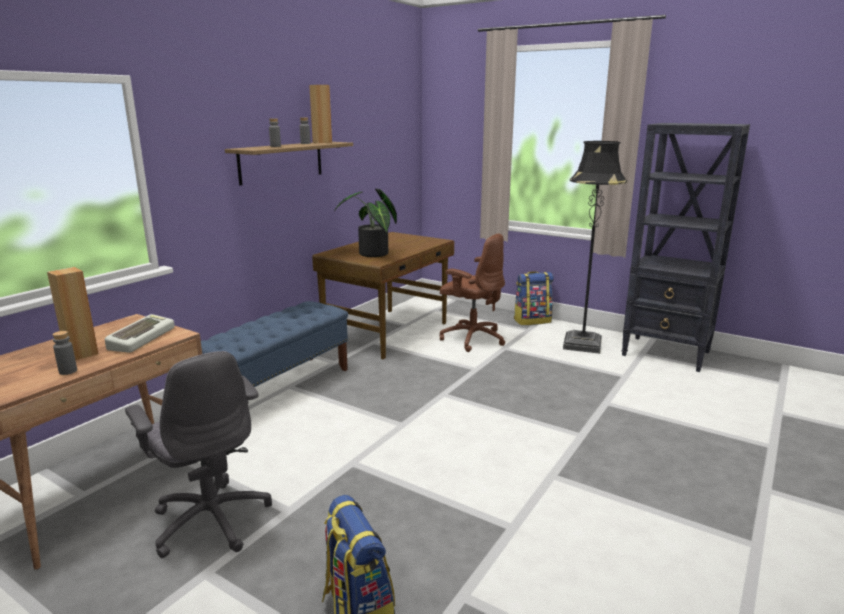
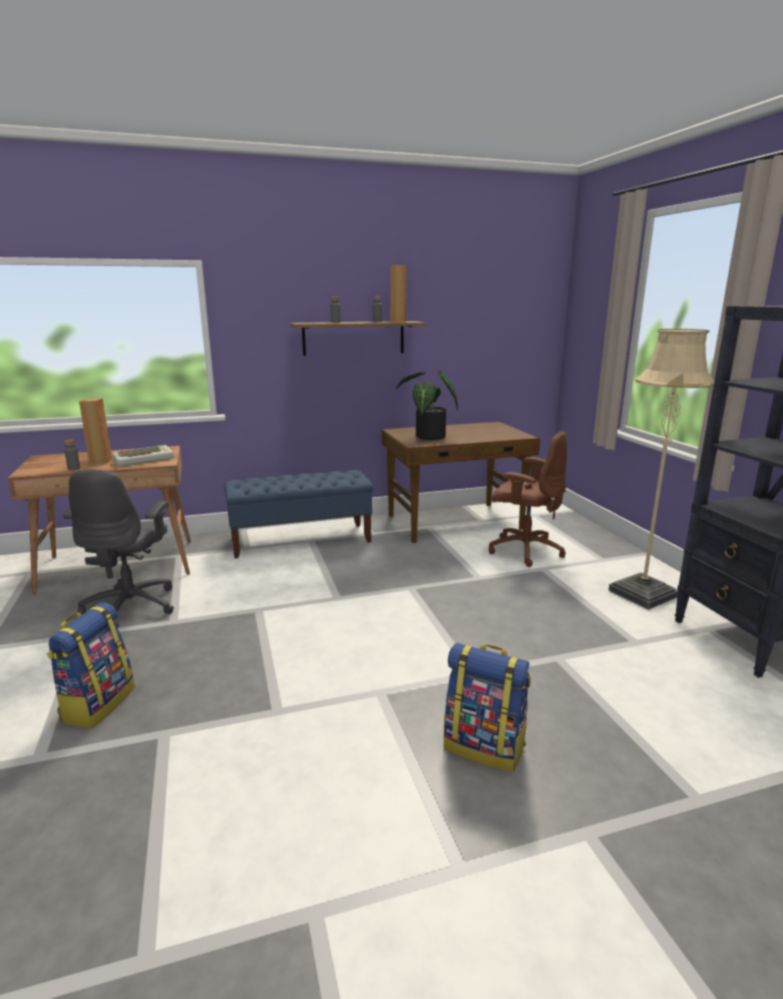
camera: 40 degrees right, 0 degrees up
brown office chair [440,234,505,352] -> brown office chair turned 45 degrees counterclockwise [489,431,567,567]
backpack [514,271,554,325] -> backpack moved to [444,643,530,772]
black floor lamp [563,141,627,354] -> beige floor lamp [608,329,714,610]

